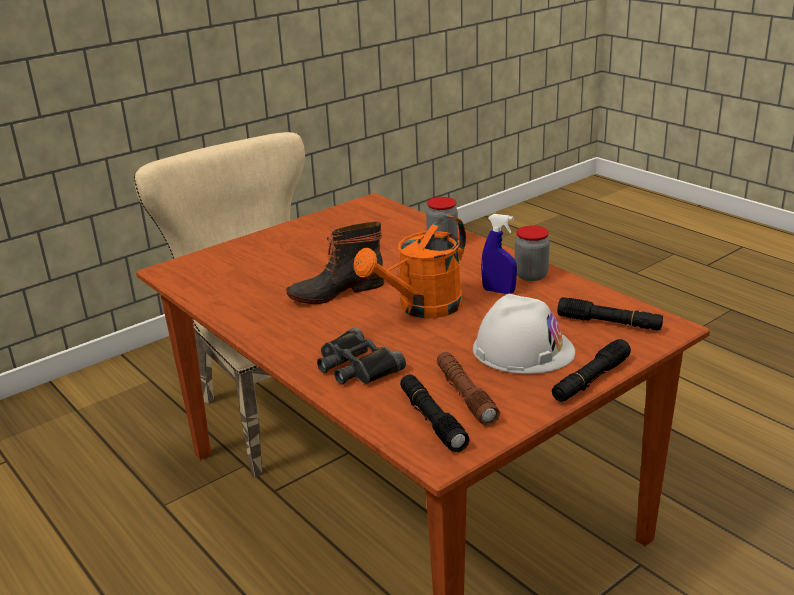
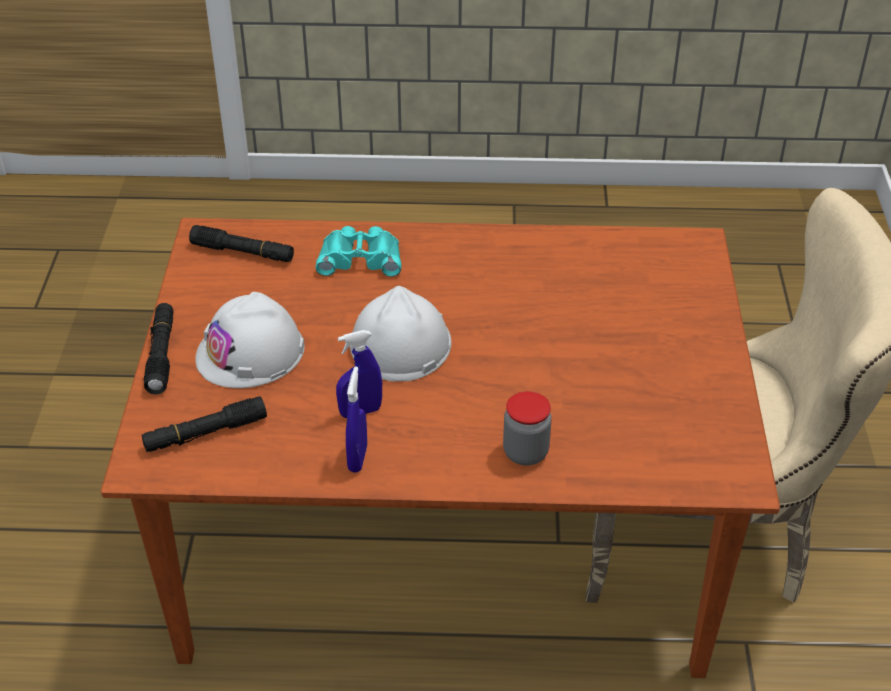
camera: 130 degrees right, 15 degrees up
boot [286,222,384,304] -> none
black binoculars [317,327,406,385] -> turquoise binoculars [316,226,402,277]
orange watering can [354,215,466,318] -> white hard hat [350,286,452,382]
brown flashlight [437,352,500,426] -> none
jar [515,225,550,281] -> blue spray bottle [346,367,367,473]

